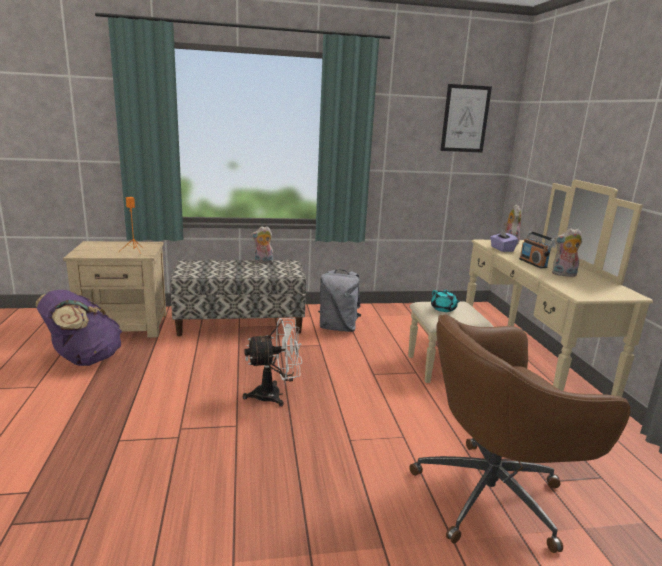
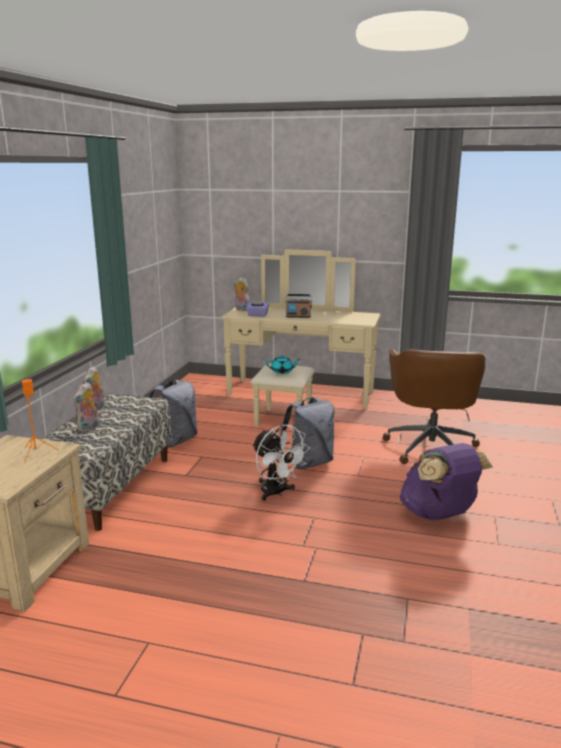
camera: 65 degrees left, 0 degrees up
purple backpack [36,290,122,366] -> purple backpack moved to [400,443,493,520]
white fan [243,318,302,407] -> white fan turned 135 degrees clockwise [252,425,310,501]
picture [440,84,492,152] -> none
plush toy [552,228,582,277] -> plush toy moved to [72,382,99,432]
none -> grey backpack [281,397,334,469]

